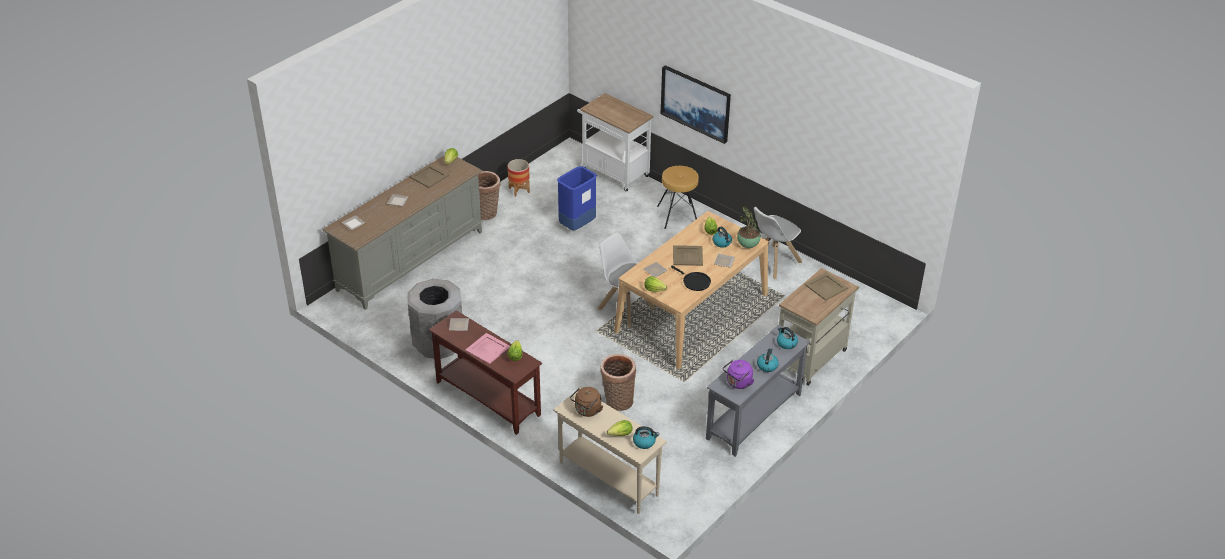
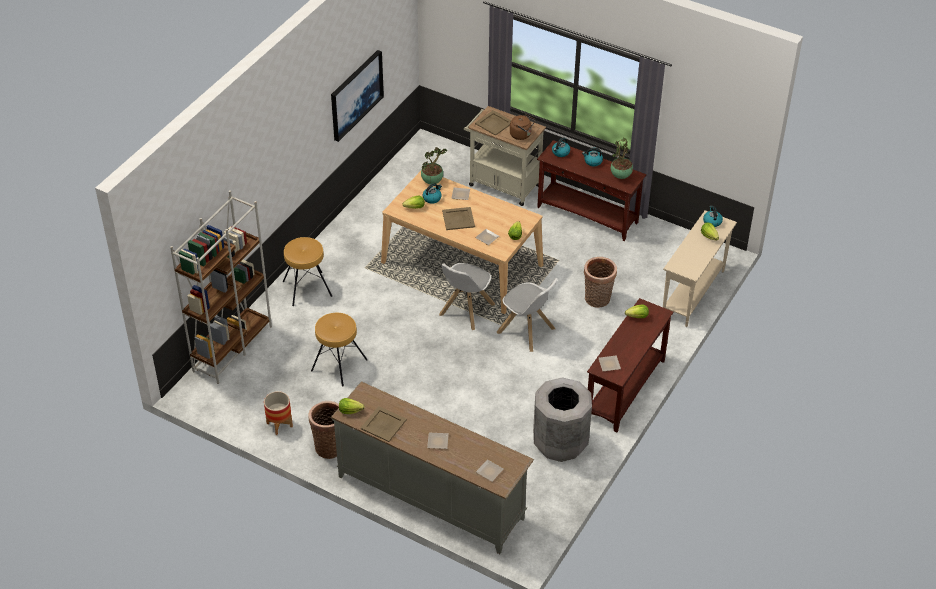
camera: 100 degrees left, 5 degrees up
pink tray [465,333,510,364] -> none
blue trash can [557,166,597,231] -> brown stool [311,313,368,387]
brown kettle [570,387,603,417] -> brown kettle moved to [510,114,536,140]
white cart [577,93,654,192] -> brown bookcase [170,190,272,384]
picture [661,65,731,144] -> picture moved to [331,50,384,142]
black frying pan [671,266,711,291] -> none
grey console table [706,325,810,457] -> brown console table [537,140,646,241]
purple kettle [723,360,754,389] -> potted plant [611,137,633,179]
chair [754,207,802,279] -> chair moved to [497,278,558,352]

